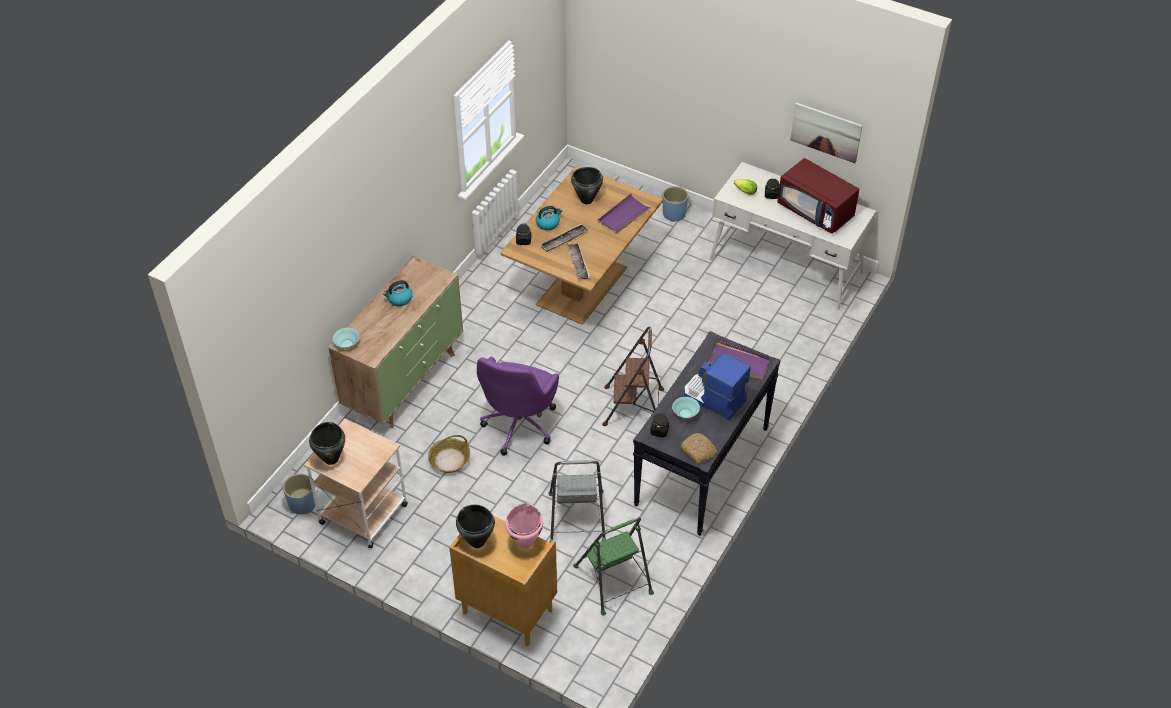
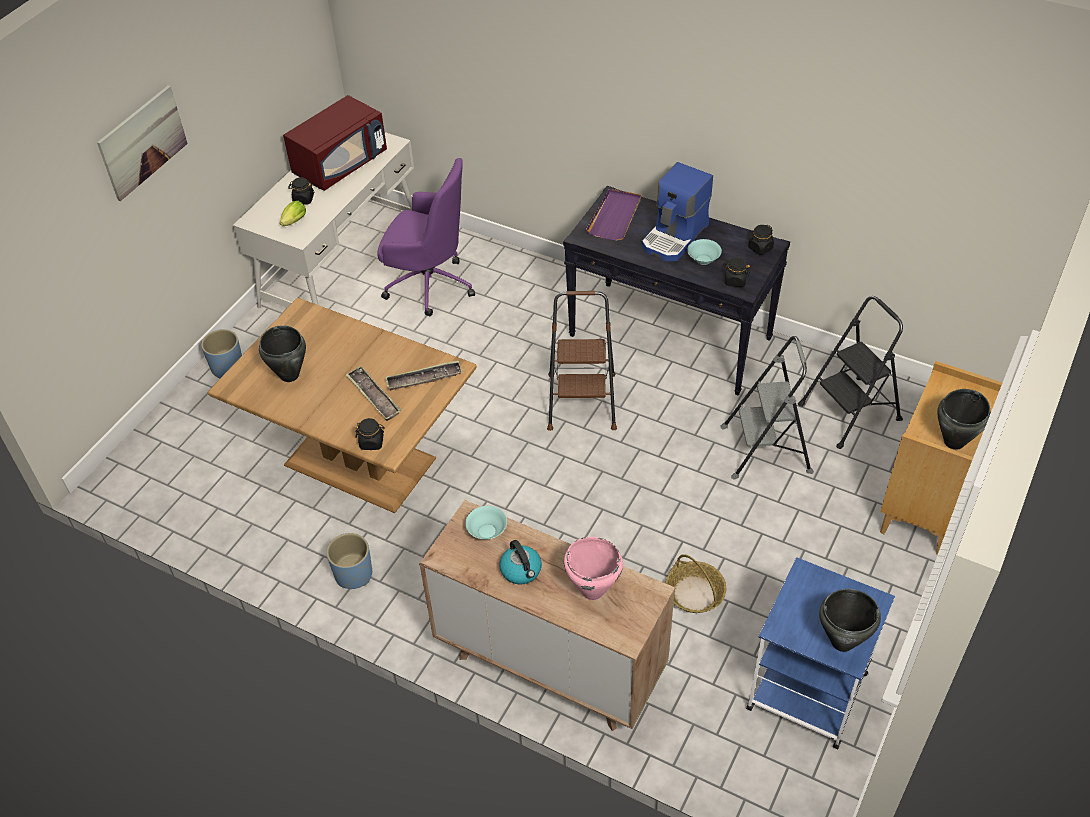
camera: 90 degrees left, 0 degrees up
blue planter [283,473,316,514] -> blue planter moved to [326,533,372,589]
beige cart [304,419,408,548] -> blue cart [746,557,895,749]
turquoise bowl [333,328,359,348] -> turquoise bowl moved to [466,506,507,540]
purple office chair [477,357,559,456] -> purple office chair moved to [377,158,475,316]
pink cooking pot [505,504,543,548] -> pink cooking pot moved to [564,537,623,600]
kettle [536,206,562,230] -> none
green step ladder [573,518,654,616] -> black step ladder [798,296,903,449]
purple tray [598,193,651,234] -> none
bread [680,433,717,464] -> black jar [748,225,774,255]
picture [790,102,863,163] -> picture moved to [97,85,188,201]

